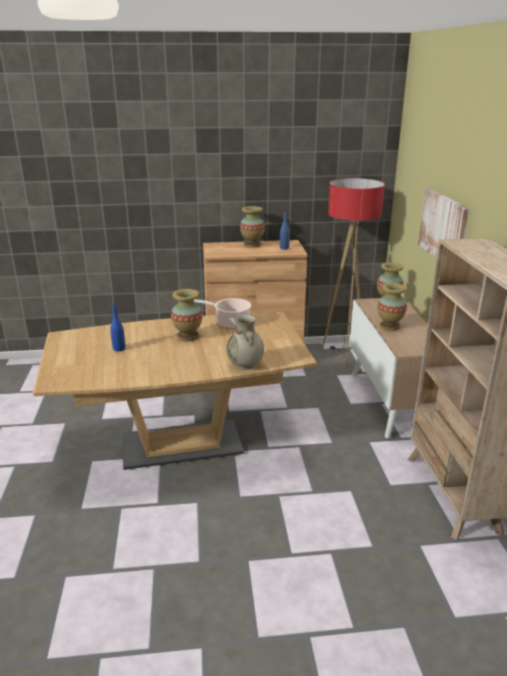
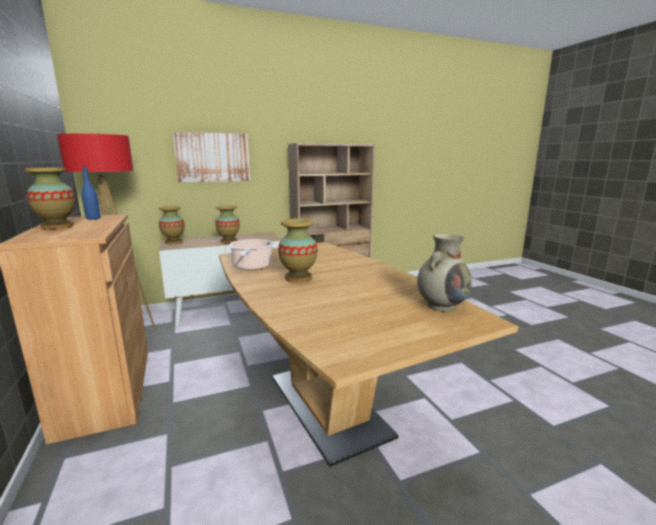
camera: 105 degrees left, 10 degrees down
blue bottle [110,304,125,351] -> none
beige vase [227,315,264,370] -> beige vase moved to [417,234,472,312]

